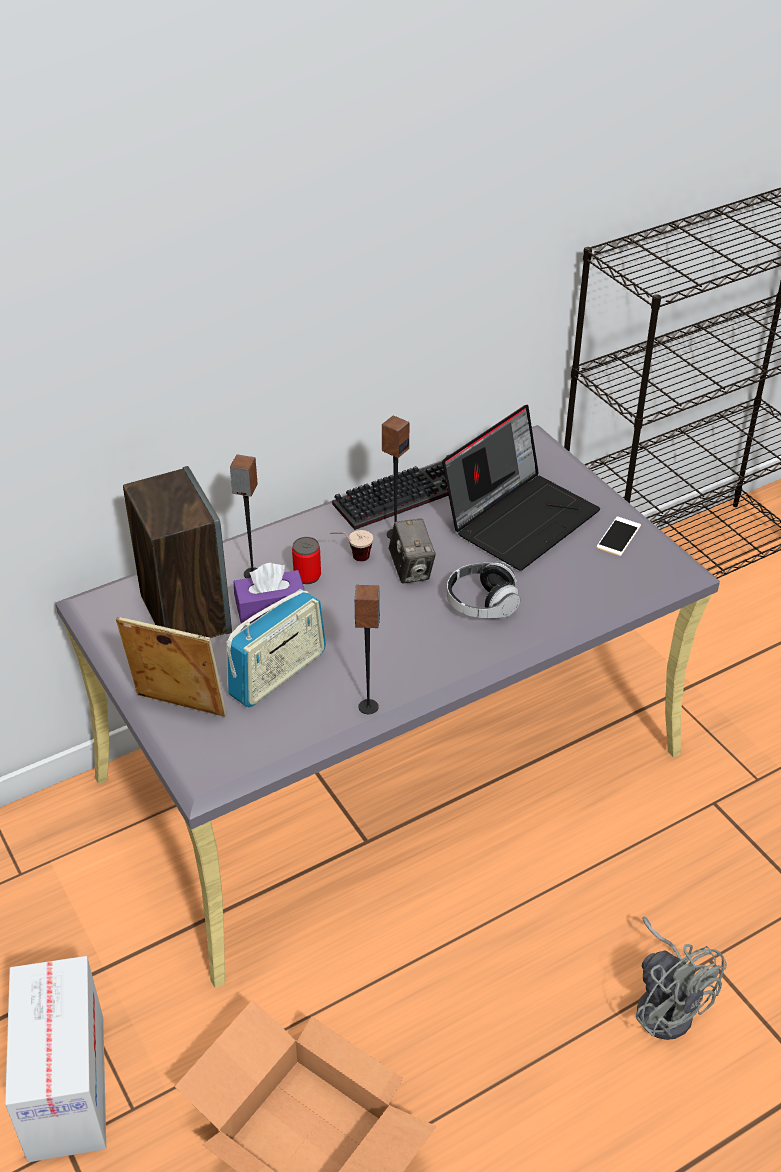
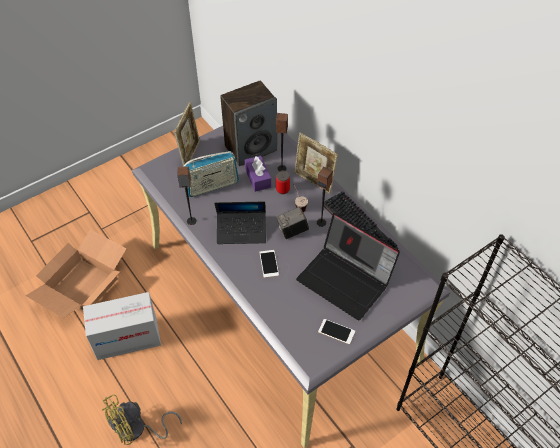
camera: 85 degrees right, 10 degrees up
cardboard box [5,956,106,1162] -> cardboard box moved to [83,292,161,360]
radio [226,589,326,707] -> radio turned 60 degrees counterclockwise [184,151,239,197]
headphones [447,562,520,618] -> phone [259,250,279,278]
grey fan [636,916,727,1040] -> yellow fan [102,394,182,445]
none -> laptop [214,202,266,244]
none -> picture frame [295,132,338,194]

